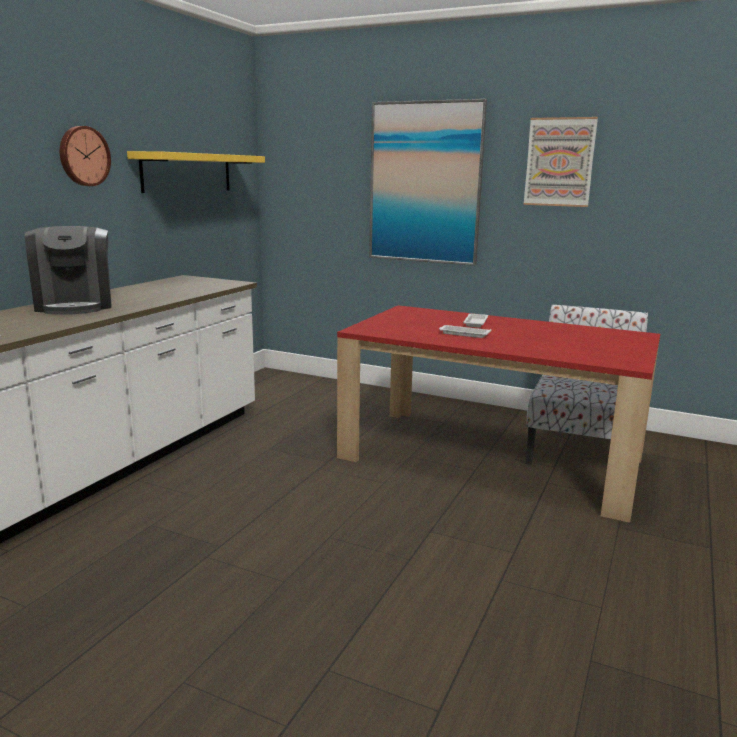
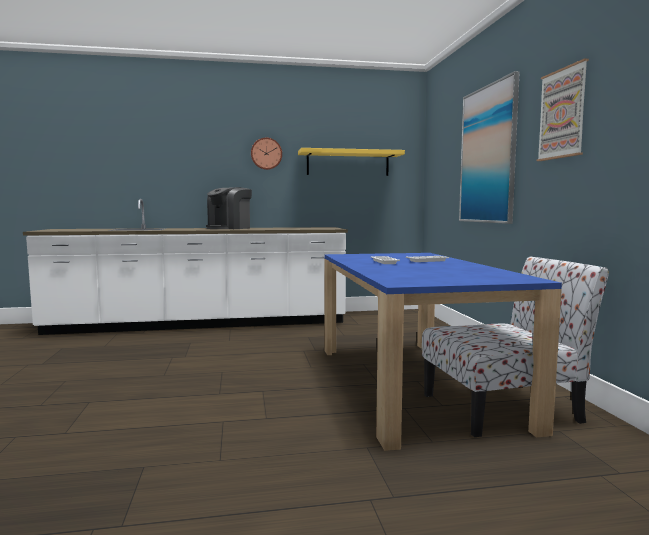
camera: 55 degrees right, 10 degrees down
red dining table [337,305,660,523] -> blue dining table [324,253,562,451]

